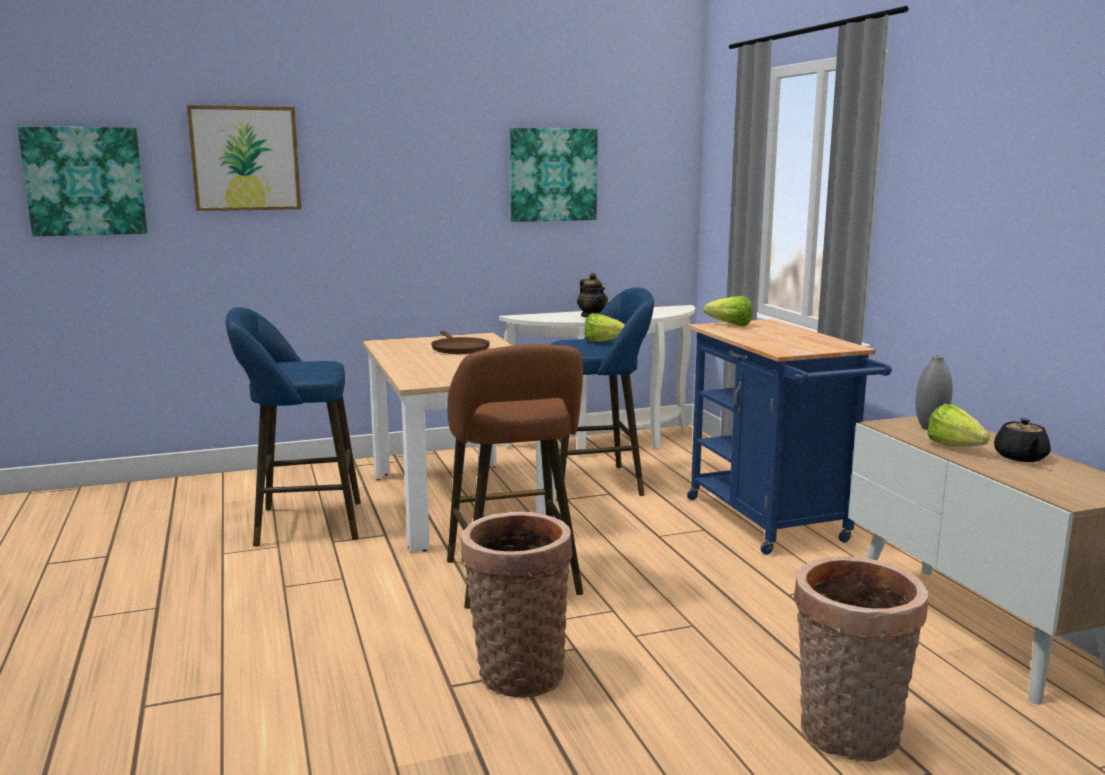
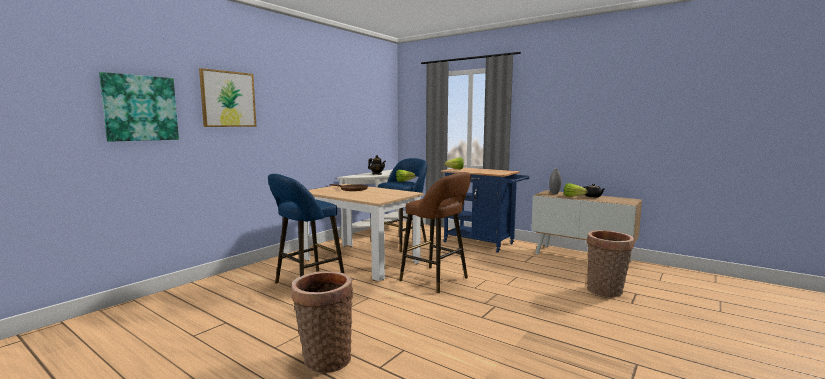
camera: 35 degrees left, 5 degrees down
basket [460,512,573,698] -> basket moved to [292,271,353,373]
picture [510,128,598,222] -> none

